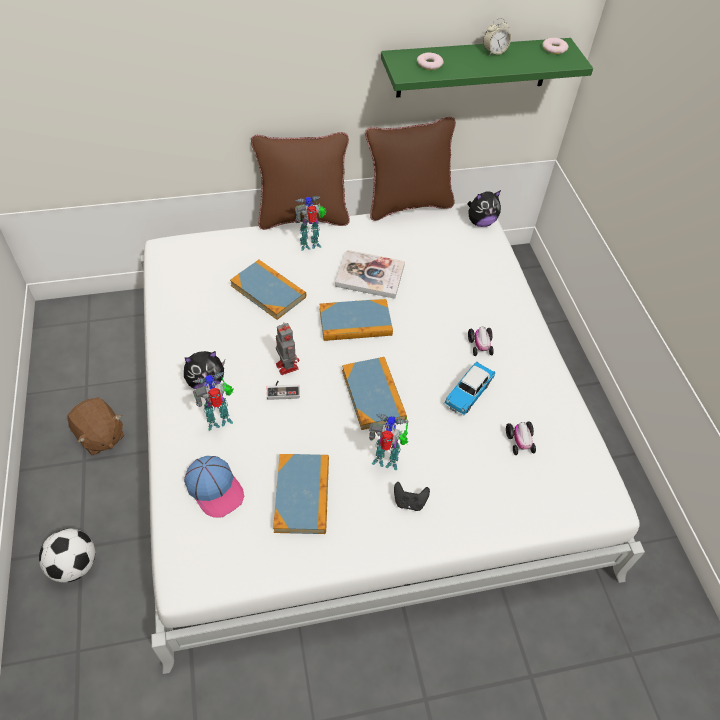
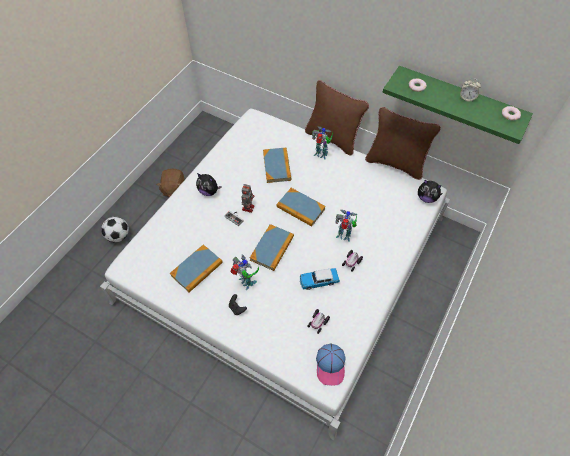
camera: 45 degrees right, 5 degrees up
cap [184,456,244,517] -> cap moved to [316,344,346,386]
toy robot [193,371,234,431] -> toy robot moved to [335,210,357,242]
book [335,250,405,299] -> none

